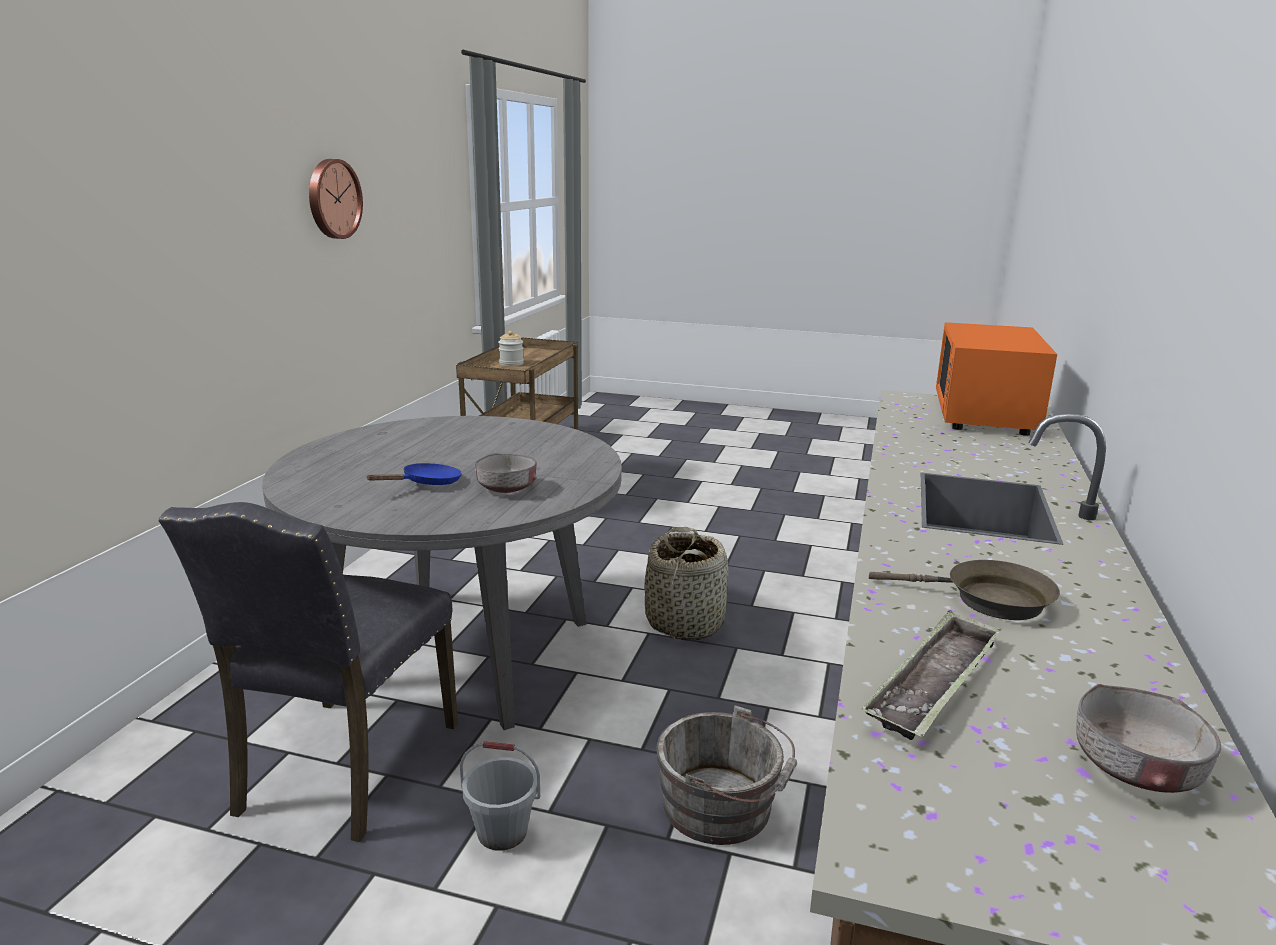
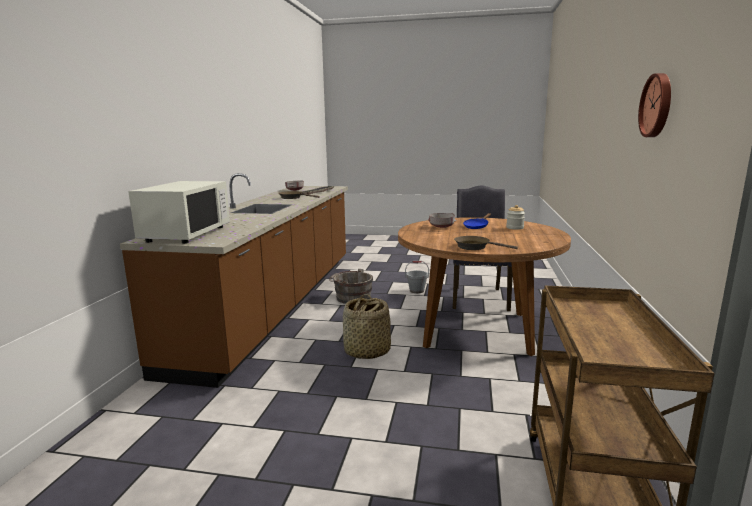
camera: 175 degrees right, 5 degrees down
grey dining table [262,416,622,730] -> brown dining table [398,217,571,356]
jar [498,331,524,366] -> jar moved to [506,205,525,230]
orange microwave [936,322,1057,436] -> white microwave [128,181,230,244]
none -> brown frying pan [454,236,518,250]

